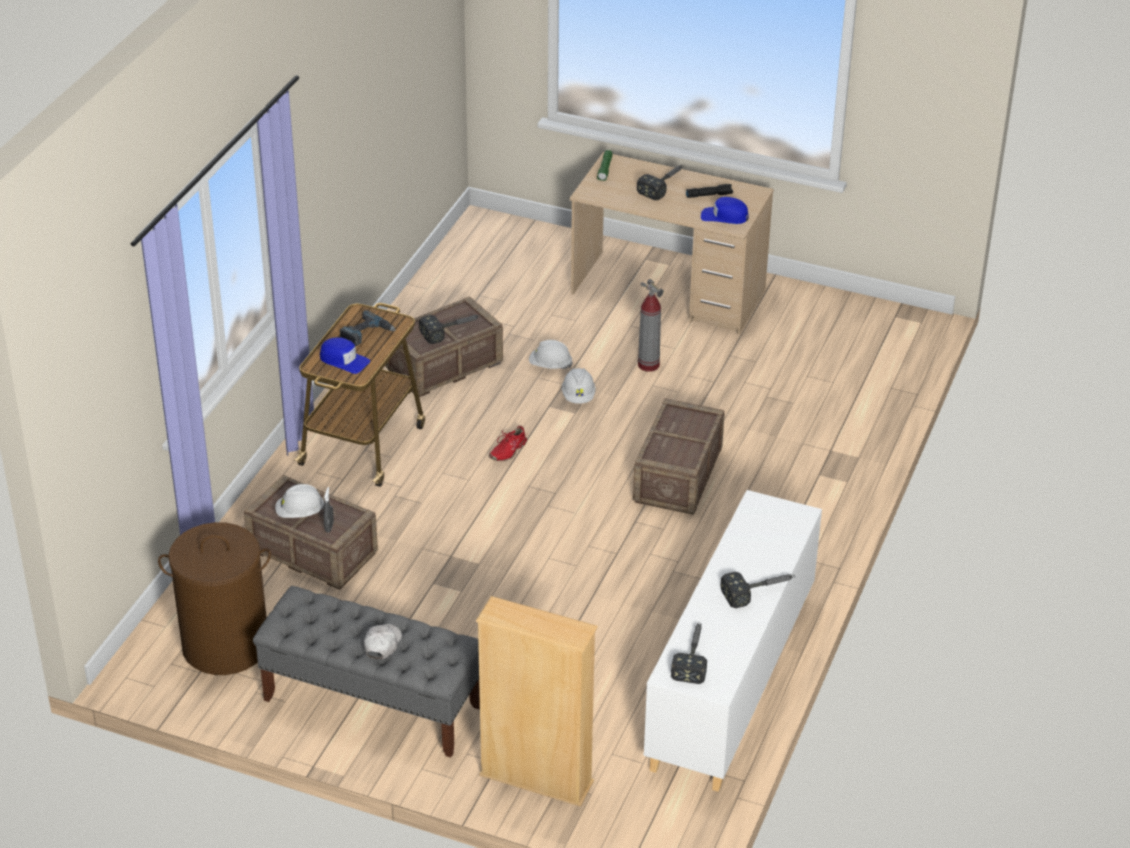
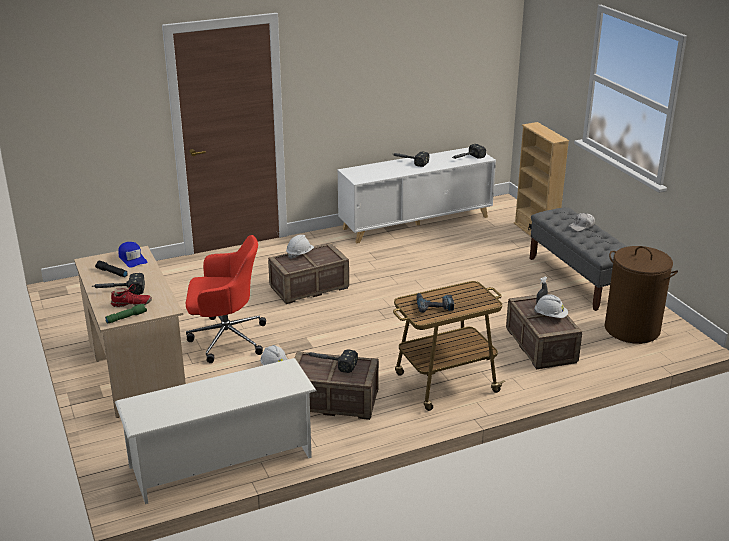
camera: 135 degrees left, 10 degrees down
blue cap [320,337,370,374] -> none
red shoe [489,425,528,461] -> red shoe moved to [111,284,152,307]
white hard hat [561,368,596,404] -> white hard hat moved to [286,235,314,259]
fire extinguisher [638,279,664,372] -> red office chair [186,235,266,363]
none -> white shoe rack [115,358,317,504]

